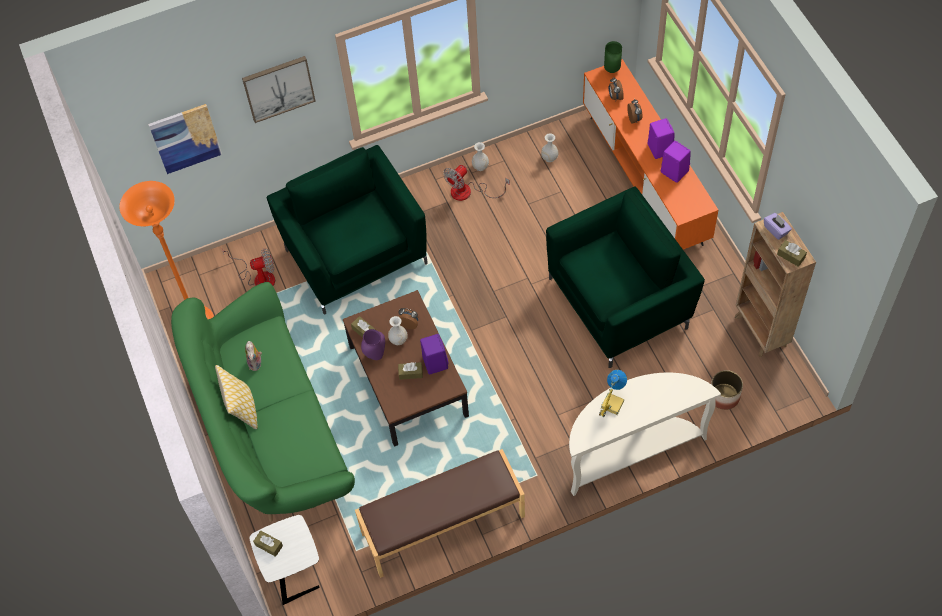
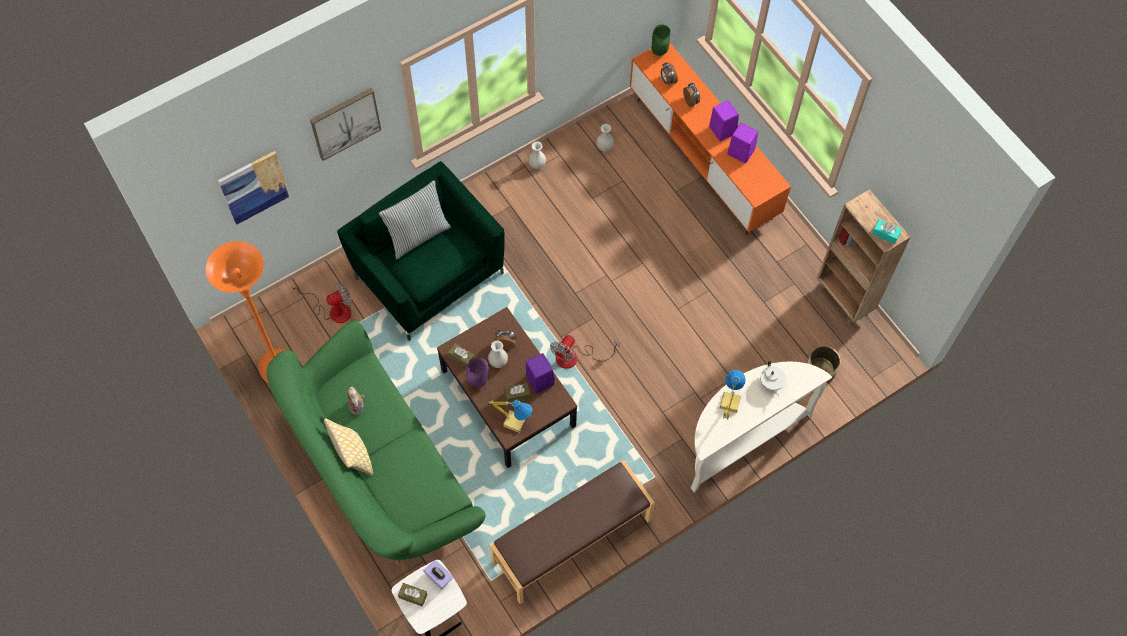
camera: 15 degrees left, 5 degrees up
fan [443,165,510,201] -> fan moved to [550,335,620,369]
green armchair [546,186,705,368] -> none
purple tissue box [764,213,792,240] -> purple tissue box moved to [423,560,453,589]
brown tissue box [777,240,807,267] -> turquoise tissue box [872,219,902,244]
none -> pillow [379,180,451,259]
none -> table lamp [488,400,532,433]
none -> white teapot [760,361,786,396]

